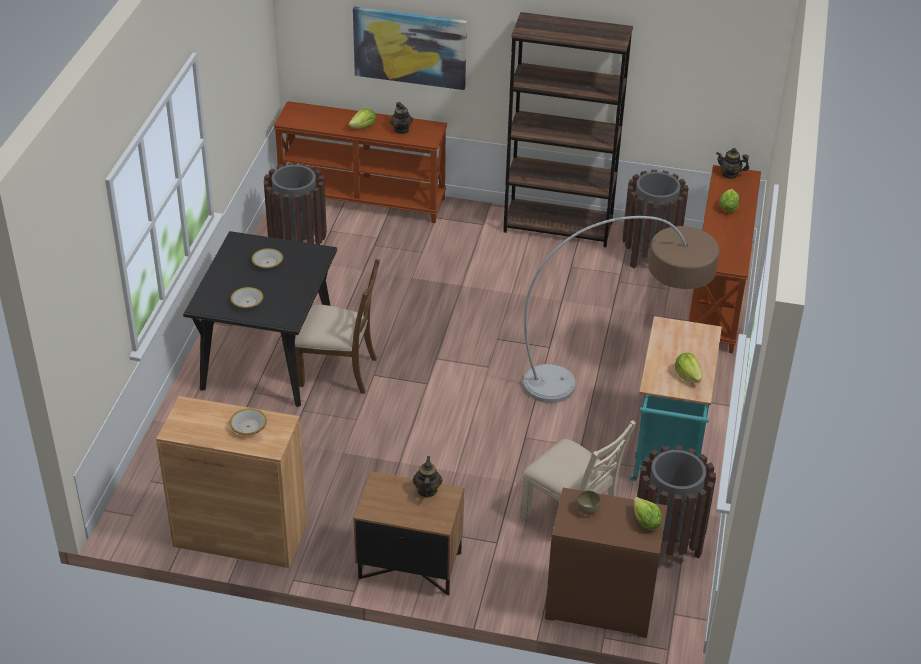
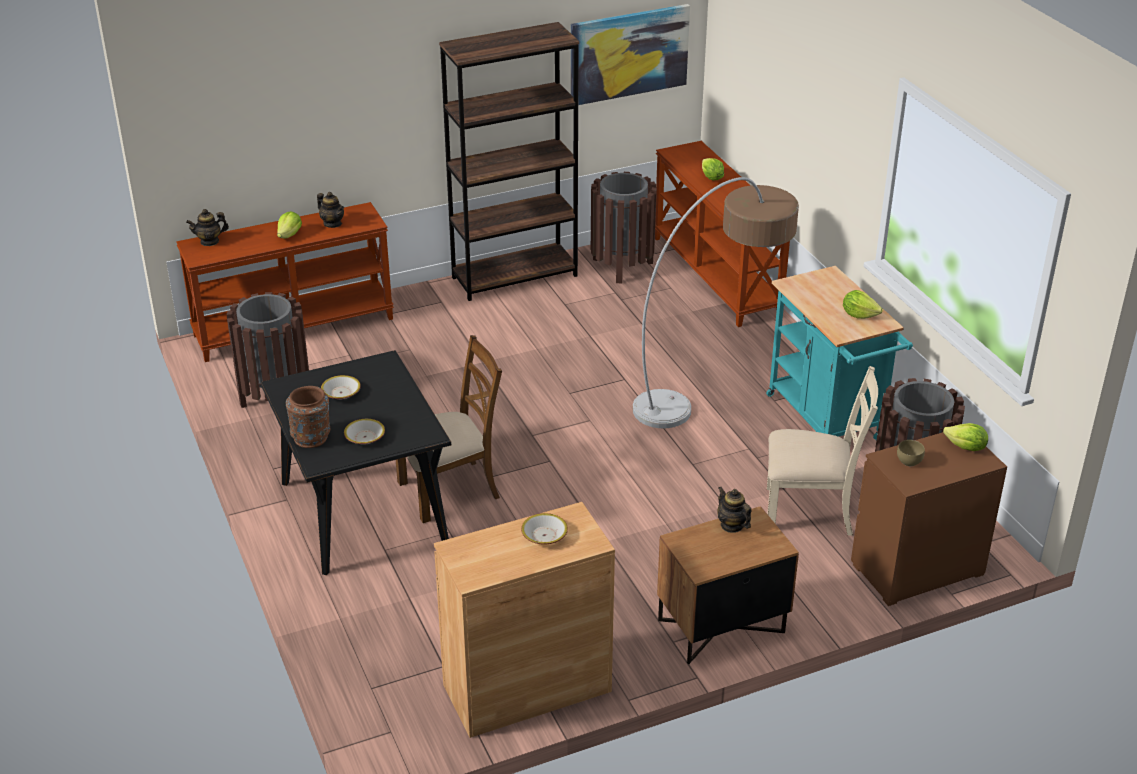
camera: 35 degrees left, 5 degrees down
picture [353,7,467,90] -> picture moved to [571,4,690,105]
teapot [716,148,749,179] -> teapot moved to [186,209,229,246]
none -> brown vase [286,386,330,448]

